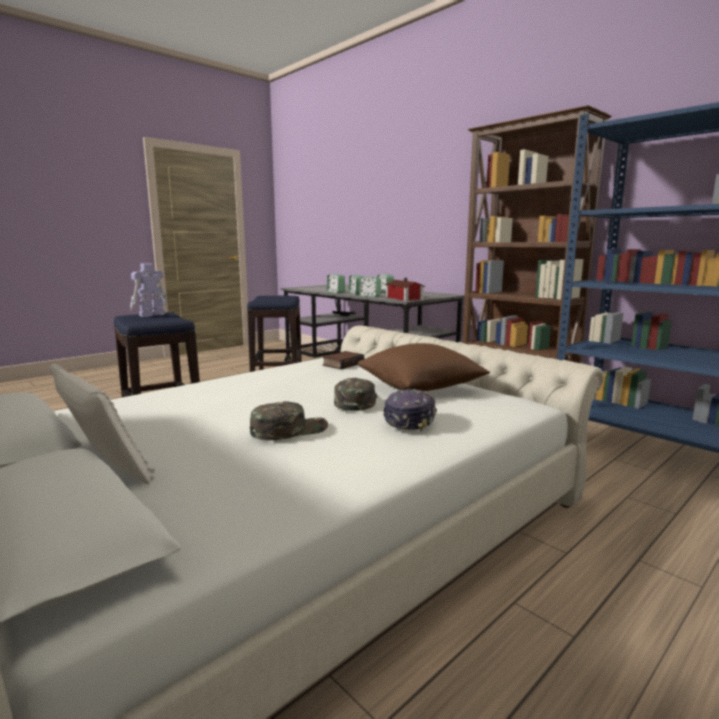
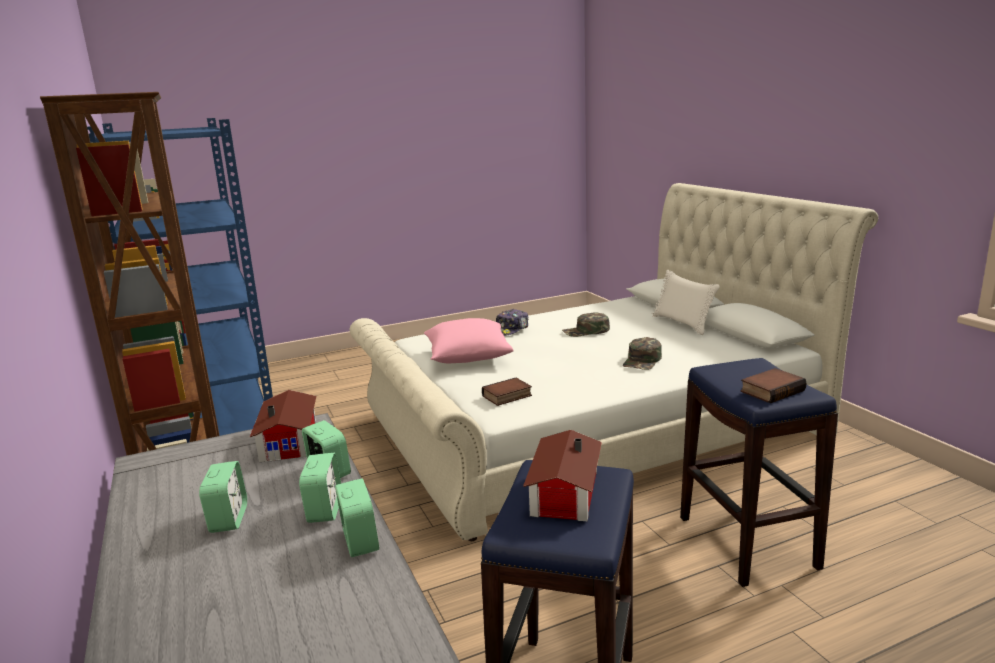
camera: 160 degrees left, 5 degrees up
toy robot [130,263,167,317] -> book [740,368,806,403]
green cap [334,378,377,411] -> green cap moved to [623,337,662,370]
brown pillow [358,343,490,391] -> pink pillow [424,318,514,363]
none -> toy house [523,430,602,521]

